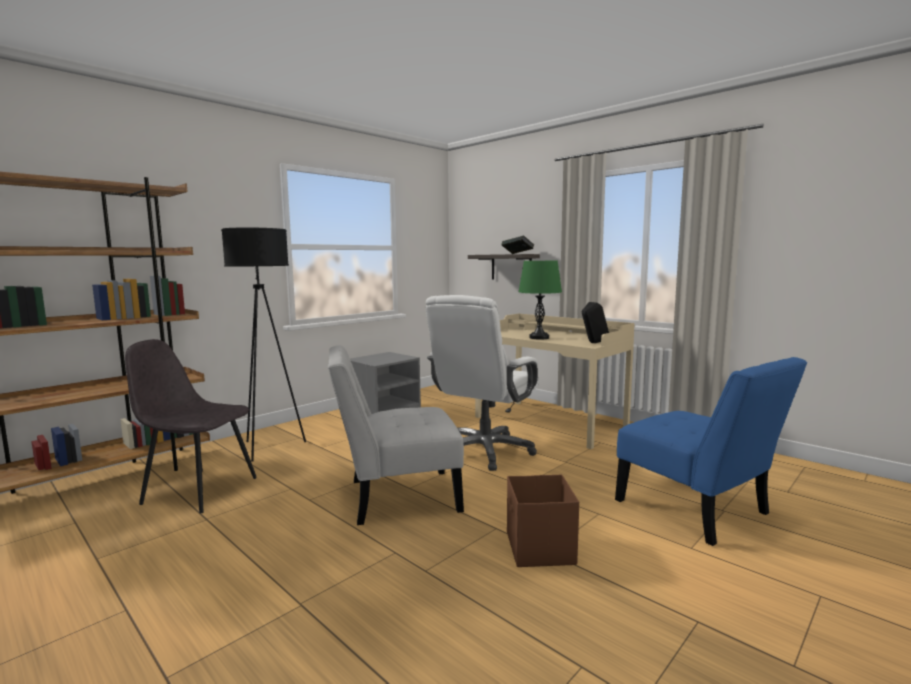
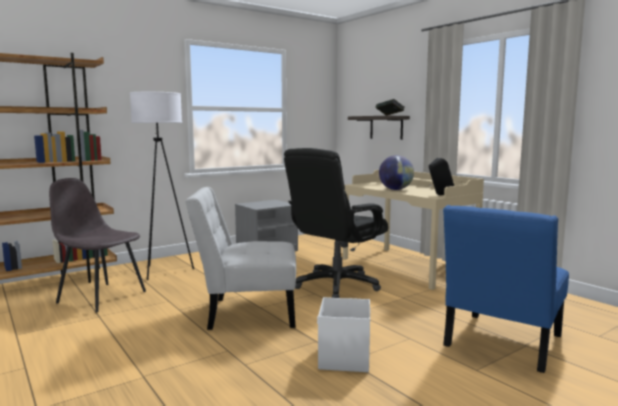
camera: 10 degrees right, 0 degrees up
black floor lamp [221,227,306,462] -> white floor lamp [130,92,194,280]
white office chair [425,295,539,471] -> black office chair [284,148,388,298]
brown storage box [507,474,579,567] -> white storage box [317,297,370,372]
green table lamp [519,261,562,339] -> globe [379,155,414,190]
blue chair [615,357,807,546] -> blue chair turned 60 degrees clockwise [443,205,569,373]

